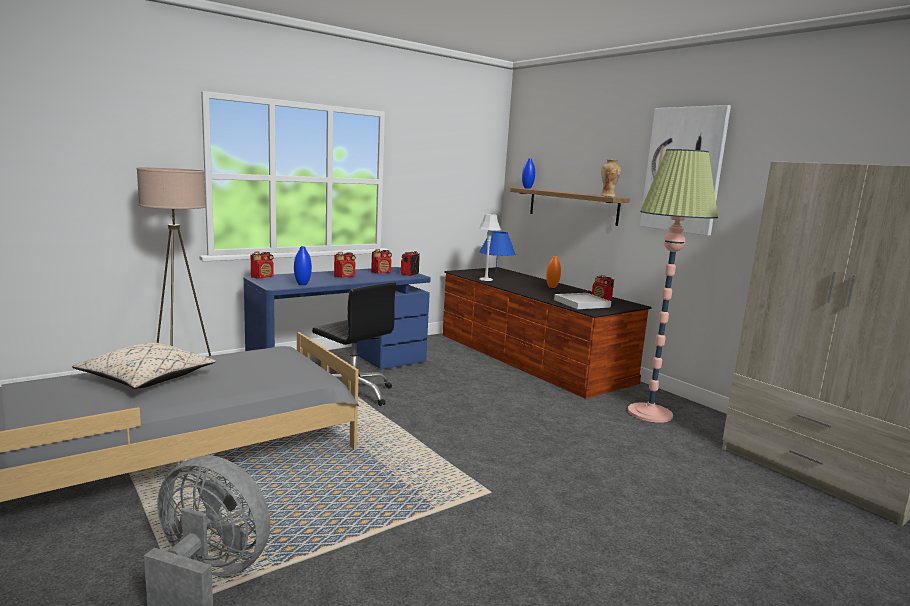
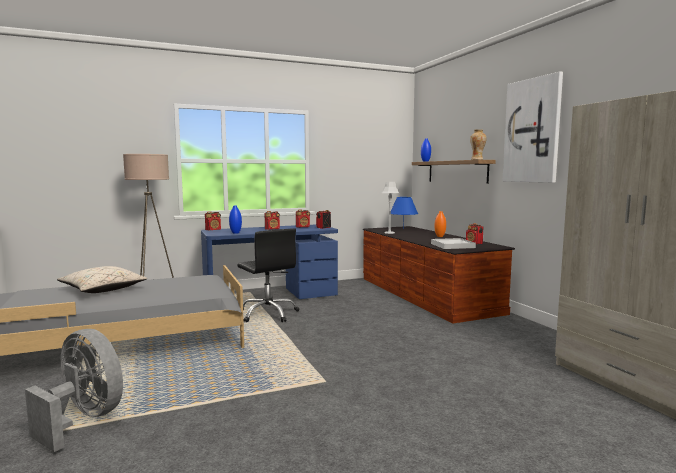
camera: 15 degrees right, 5 degrees down
floor lamp [628,149,718,423] -> none

